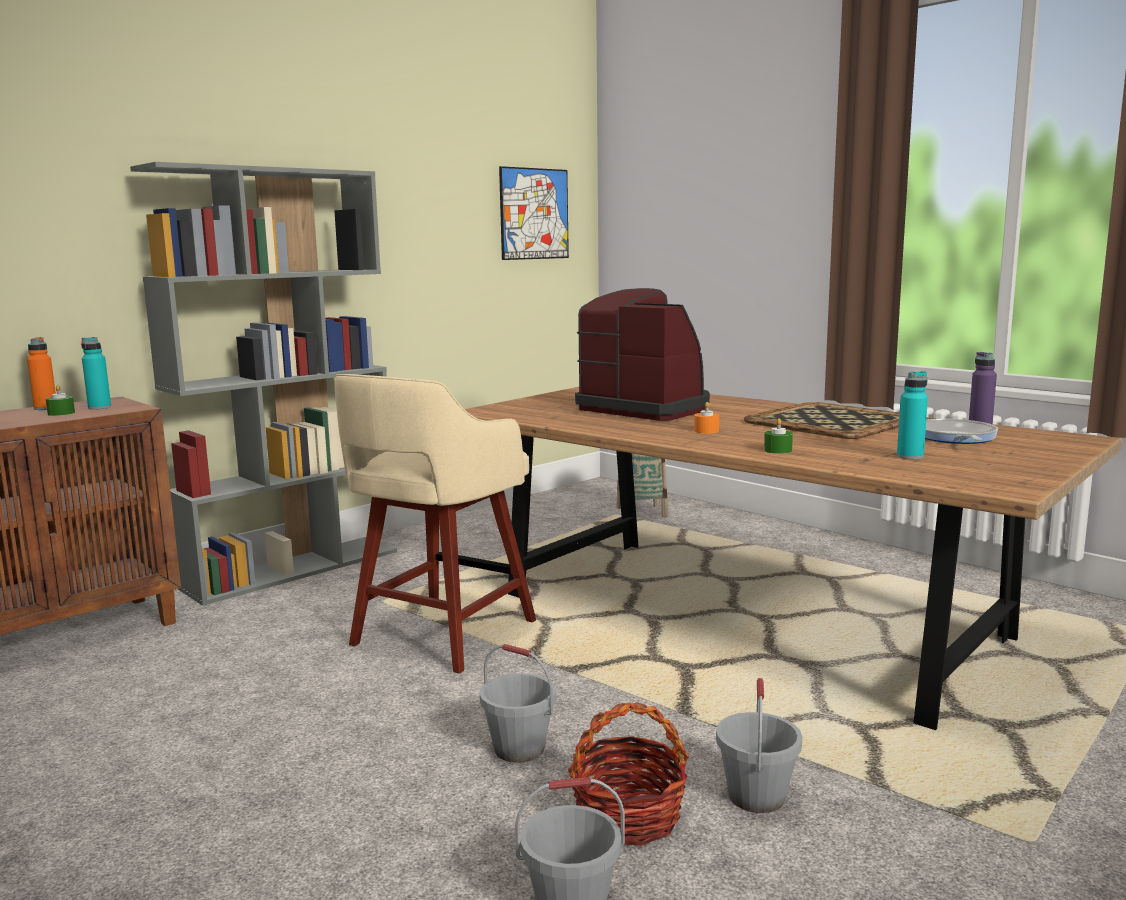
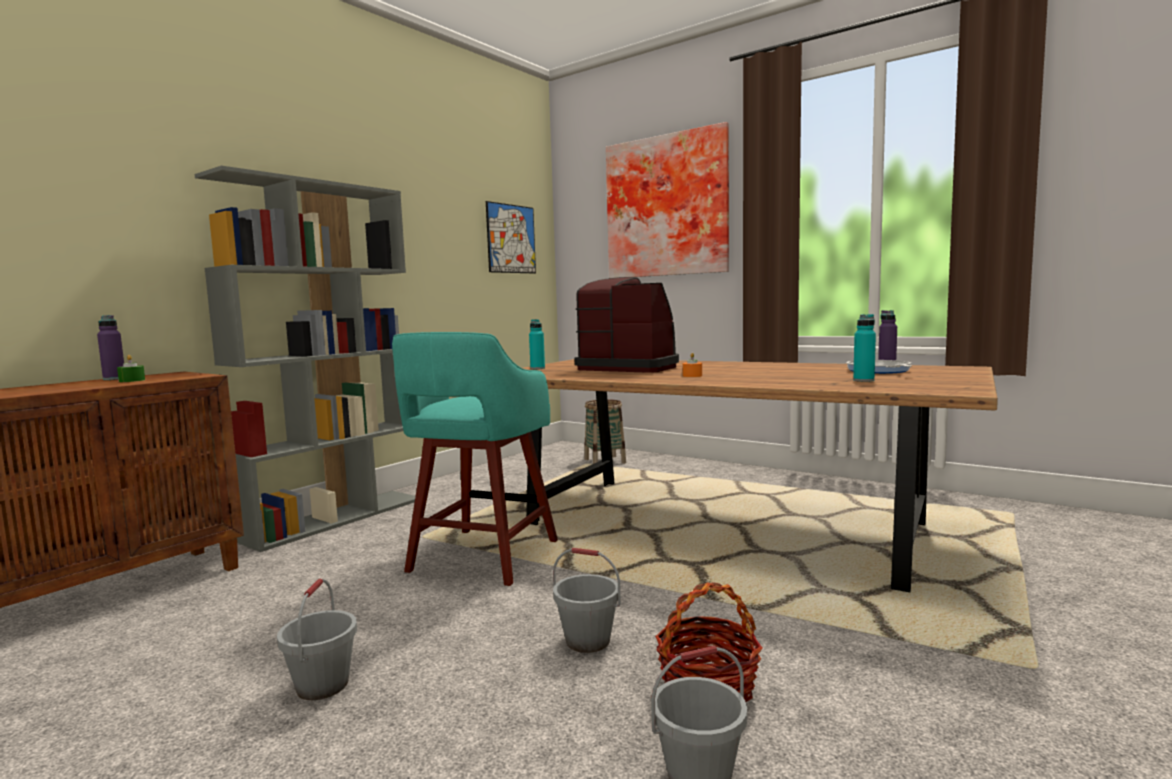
camera: 10 degrees left, 5 degrees down
orange bottle [27,337,56,410] -> purple bottle [97,315,124,380]
turquoise bottle [81,337,111,410] -> turquoise bottle moved to [529,319,545,369]
beige stool [334,374,536,674] -> turquoise stool [392,332,558,586]
grey bucket [716,678,802,813] -> grey bucket moved to [277,579,357,700]
tray [744,402,899,439] -> none
green candle [764,418,793,454] -> none
none -> picture [606,122,729,278]

